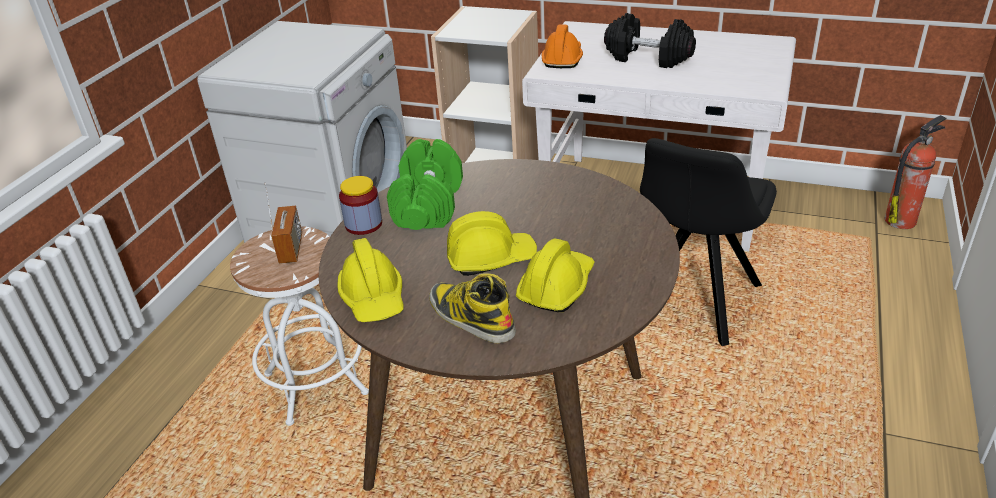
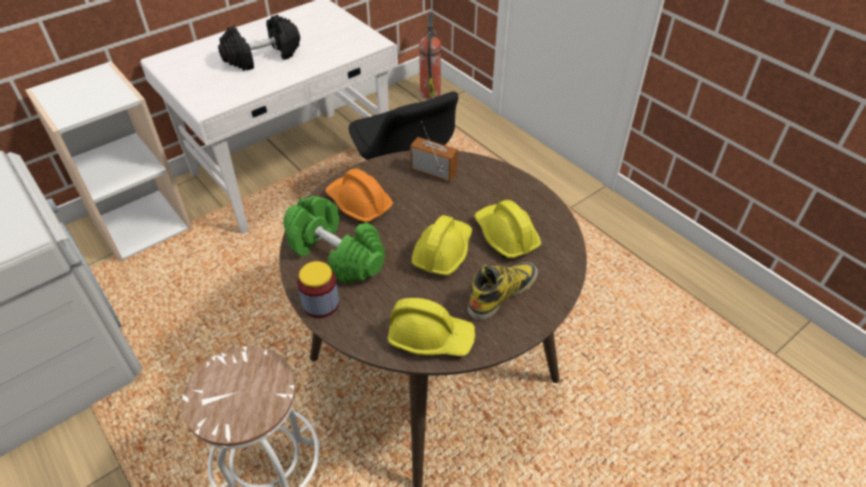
camera: 60 degrees left, 10 degrees up
radio [265,183,302,264] -> radio moved to [410,121,458,182]
boot [429,273,516,343] -> boot turned 150 degrees clockwise [468,262,538,320]
orange hard hat [542,25,583,68] -> orange hard hat moved to [325,168,393,224]

